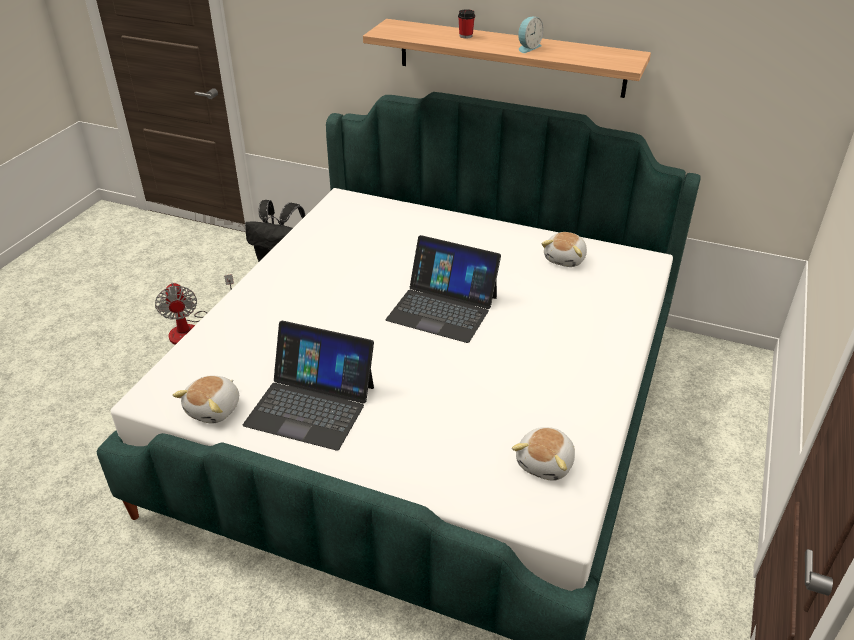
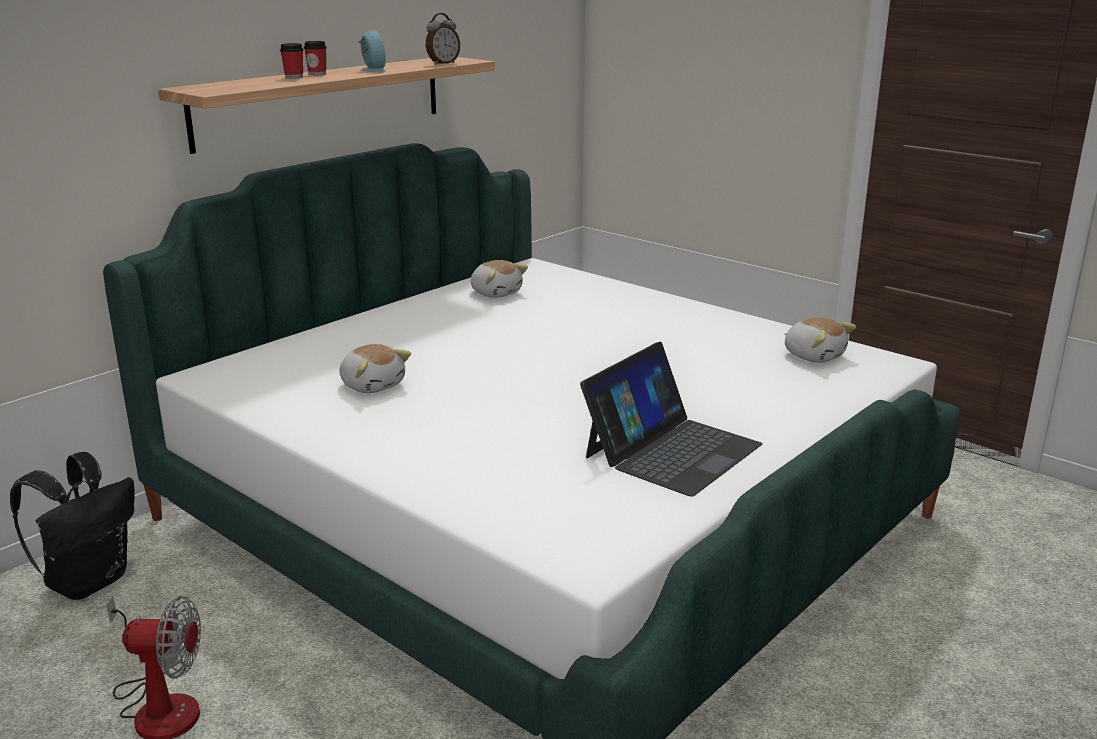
camera: 70 degrees left, 15 degrees down
plush toy [173,376,239,423] -> plush toy moved to [339,344,411,393]
laptop [386,235,501,343] -> none
none -> cup [304,41,327,75]
none -> alarm clock [426,13,460,65]

